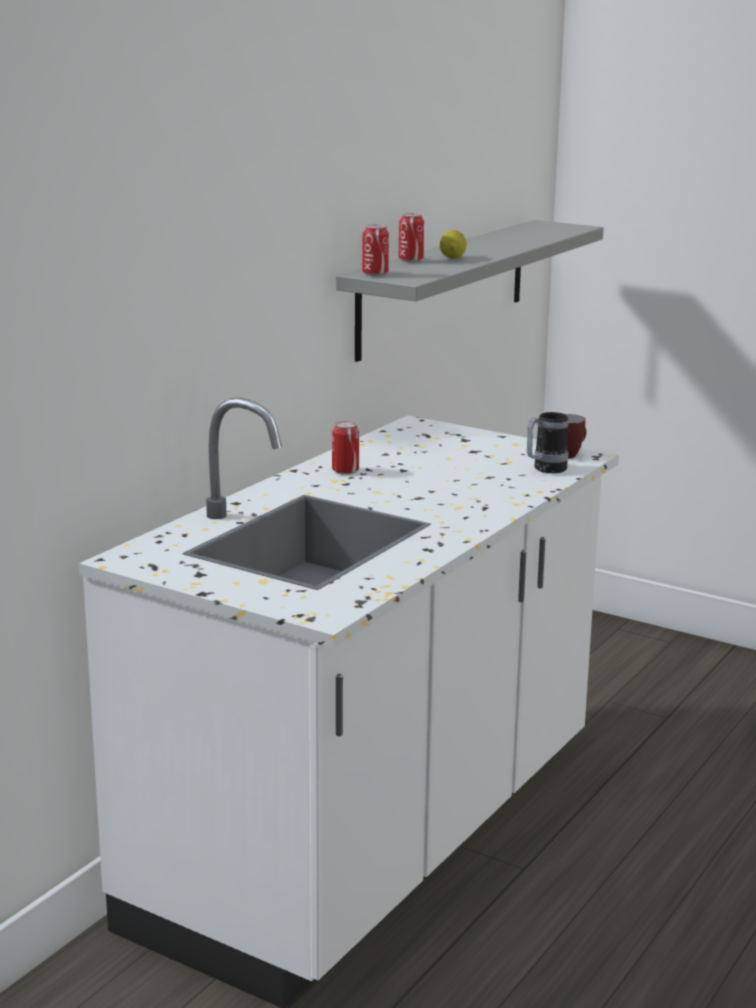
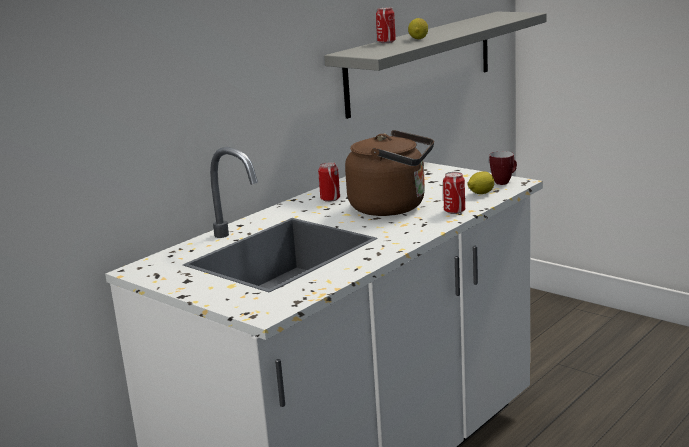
camera: 10 degrees right, 0 degrees up
can [362,224,389,276] -> can moved to [443,172,465,214]
mug [527,412,568,473] -> lemon [467,171,494,194]
none -> brown kettle [345,130,434,216]

